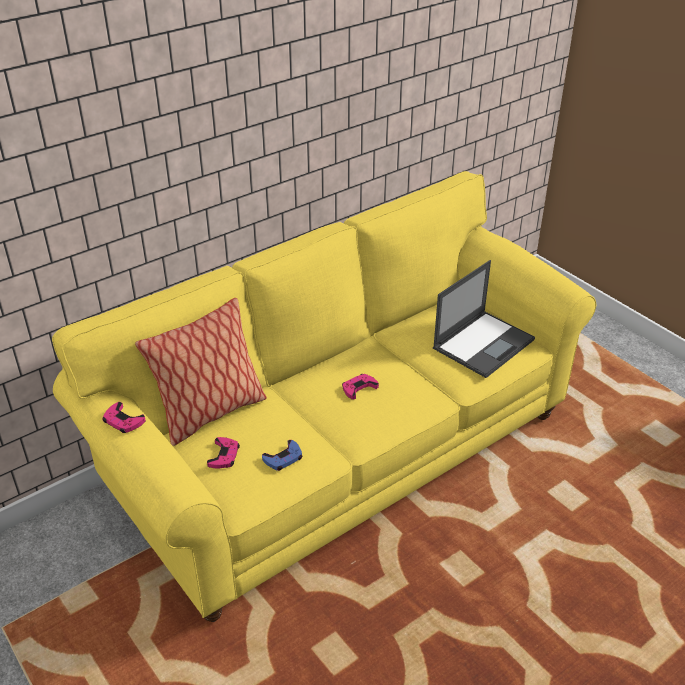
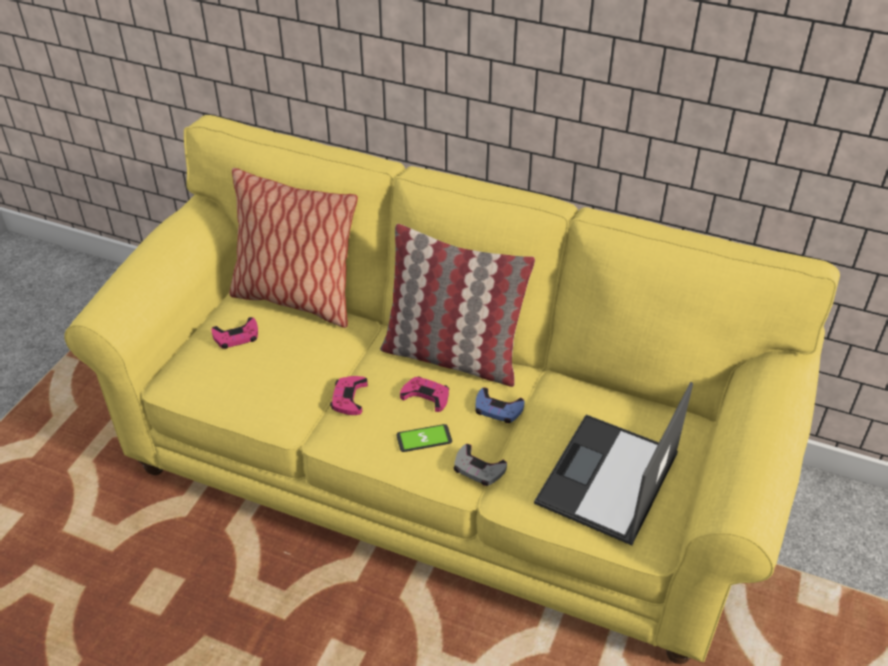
camera: 60 degrees right, 5 degrees up
pink game controller [102,402,146,433] -> pink game controller moved to [330,376,368,415]
blue game controller [262,440,303,471] -> blue game controller moved to [475,387,524,423]
laptop [433,260,535,378] -> laptop turned 105 degrees clockwise [534,382,693,545]
none -> pillow [380,224,535,387]
none -> phone [396,424,452,452]
none -> grey game controller [453,444,507,486]

